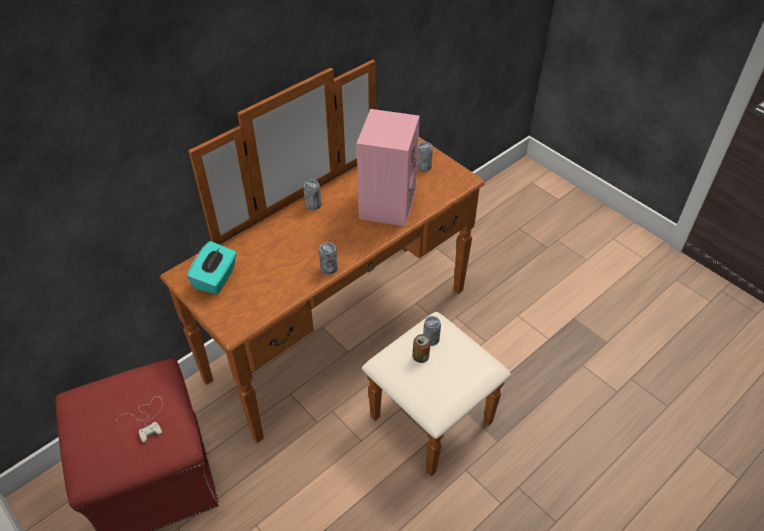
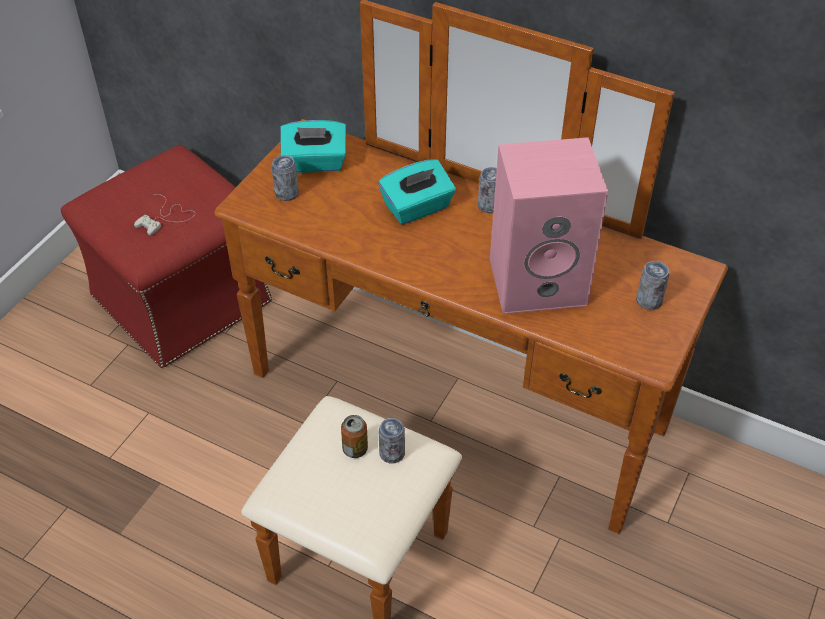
camera: 70 degrees right, 0 degrees up
can [319,242,338,275] -> can moved to [272,155,299,201]
none -> turquoise tissue box [378,159,456,224]

